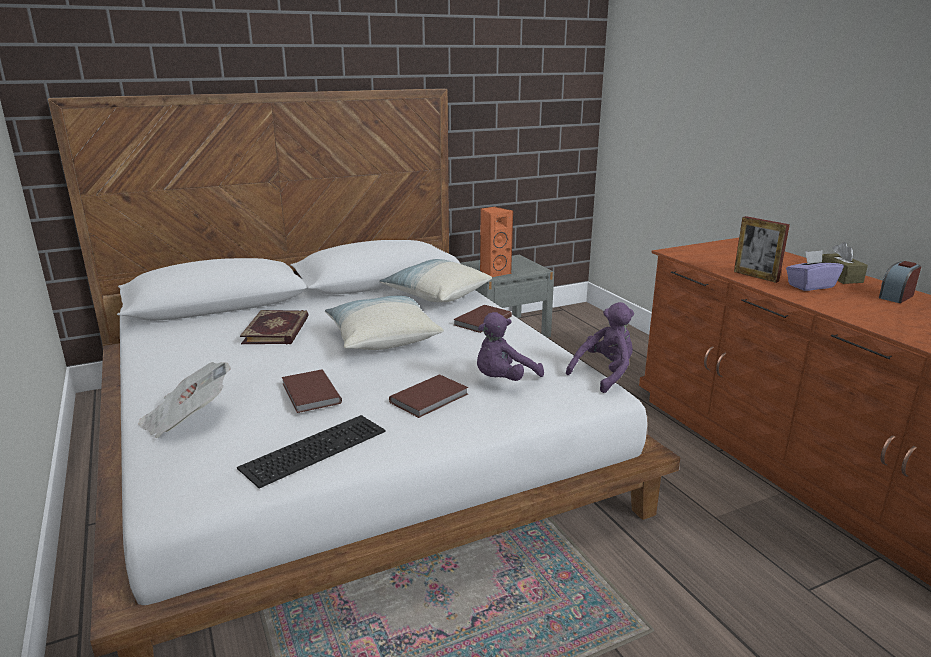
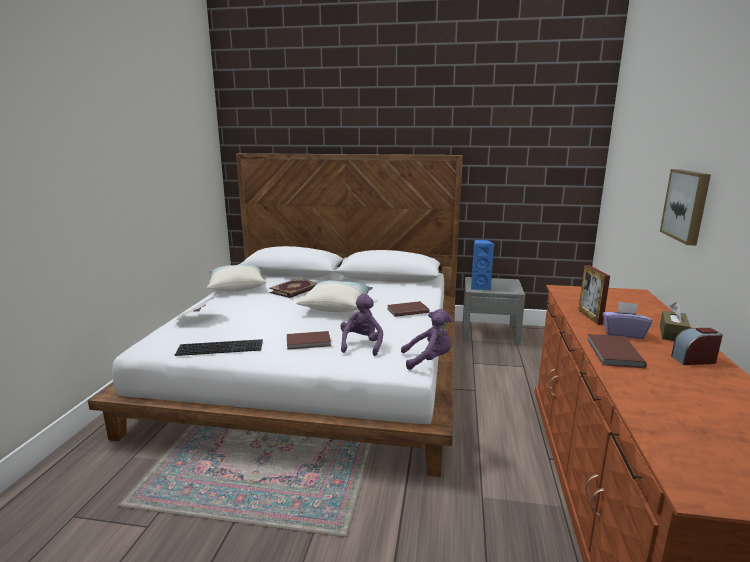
camera: 35 degrees right, 5 degrees down
brown book [282,370,342,413] -> brown book moved to [587,334,647,368]
pillow [379,259,492,302] -> pillow moved to [207,264,266,292]
purple plush toy [477,312,544,381] -> purple plush toy turned 105 degrees clockwise [340,294,383,356]
orange speaker [480,207,513,277] -> blue speaker [471,240,494,290]
none -> picture [660,169,711,245]

